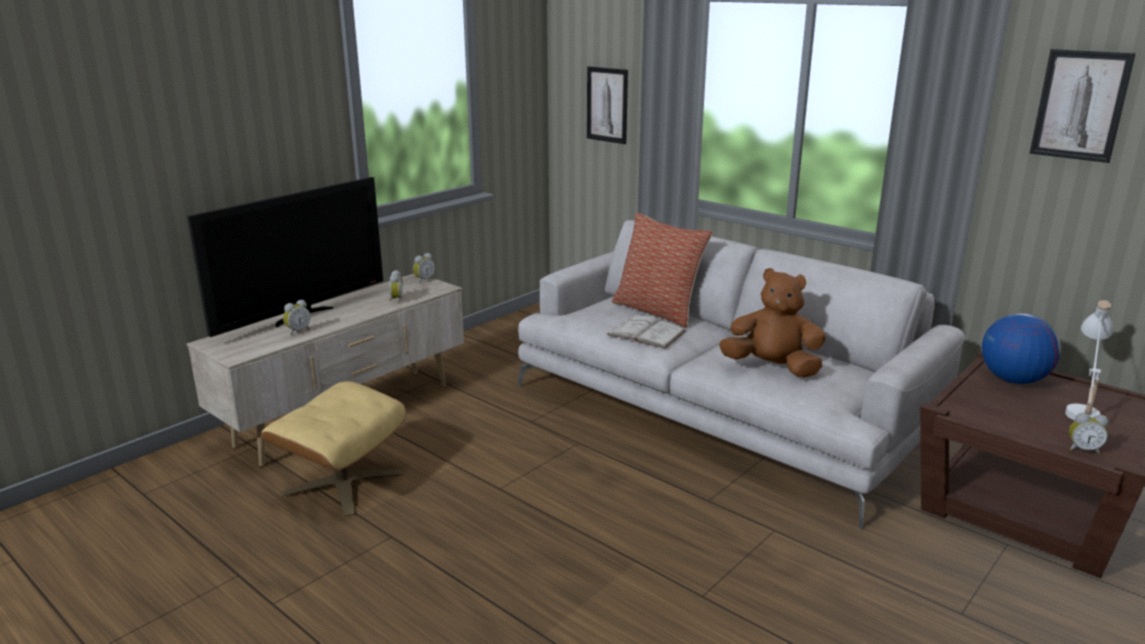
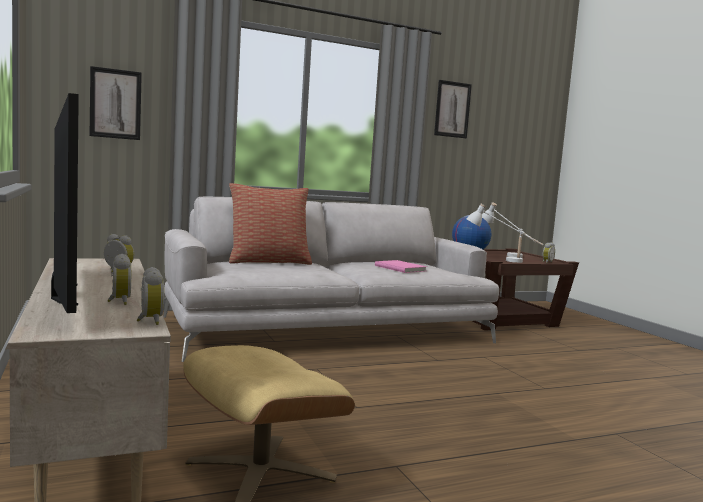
camera: 65 degrees left, 15 degrees down
alarm clock [413,253,435,284] -> alarm clock moved to [137,267,164,325]
white book [607,314,686,349] -> none
brown plush toy [719,268,826,378] -> pink book [375,260,427,273]
none -> white table lamp [466,204,543,263]

